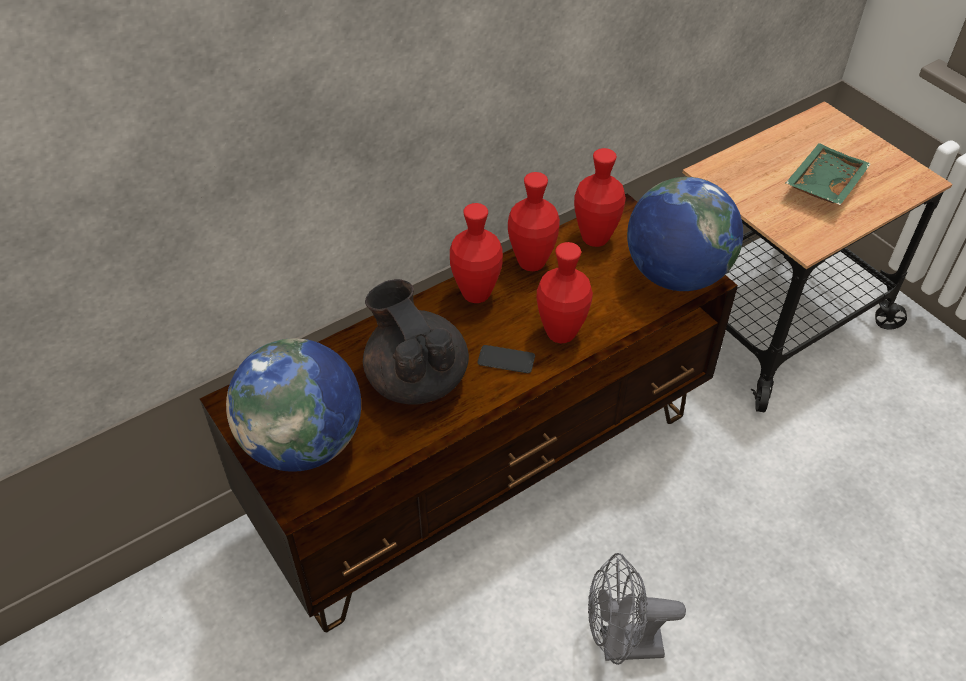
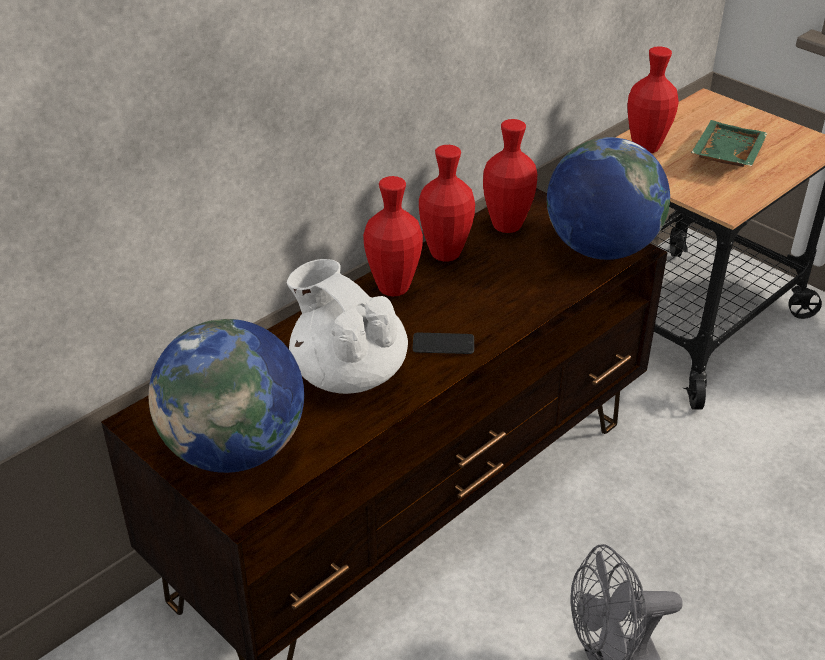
camera: 10 degrees left, 10 degrees down
black teapot [363,279,469,405] -> white teapot [287,259,408,394]
red vase [536,242,593,343] -> red vase moved to [628,46,679,153]

